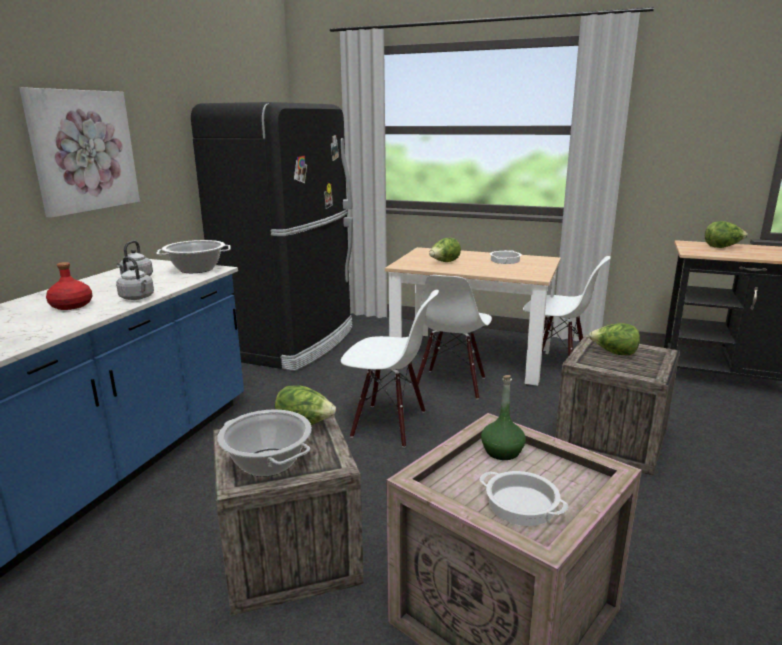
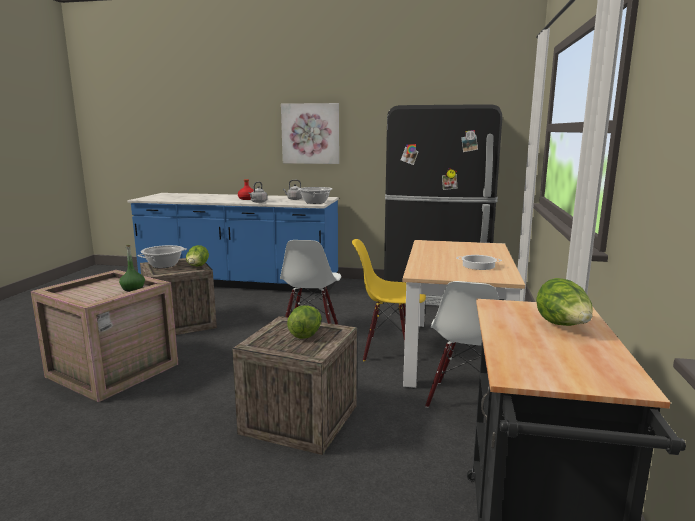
camera: 80 degrees right, 5 degrees down
white chair [416,275,492,400] -> yellow chair [352,239,426,361]
lettuce [429,237,461,262] -> none
cooking pot [479,471,568,526] -> none

